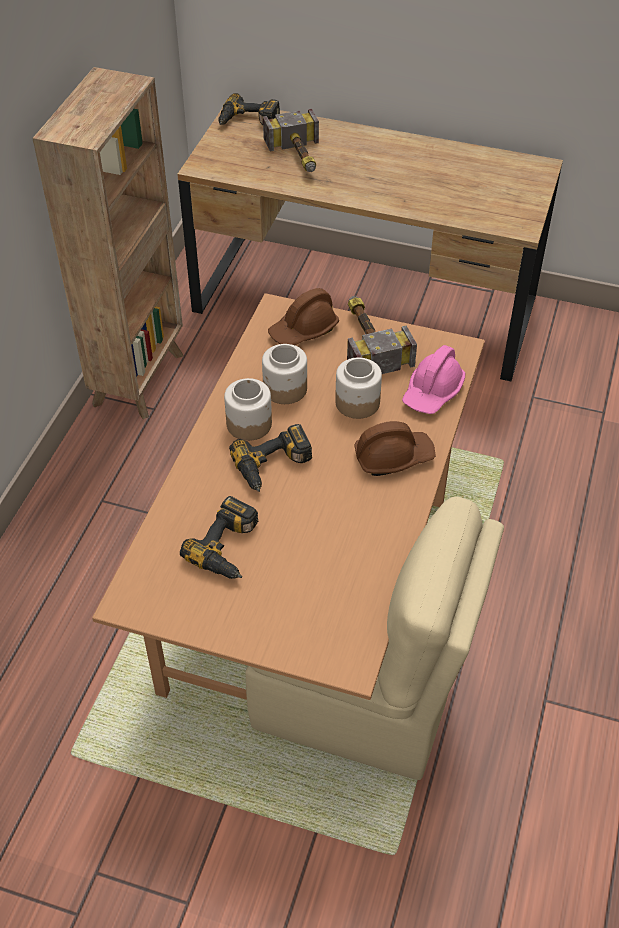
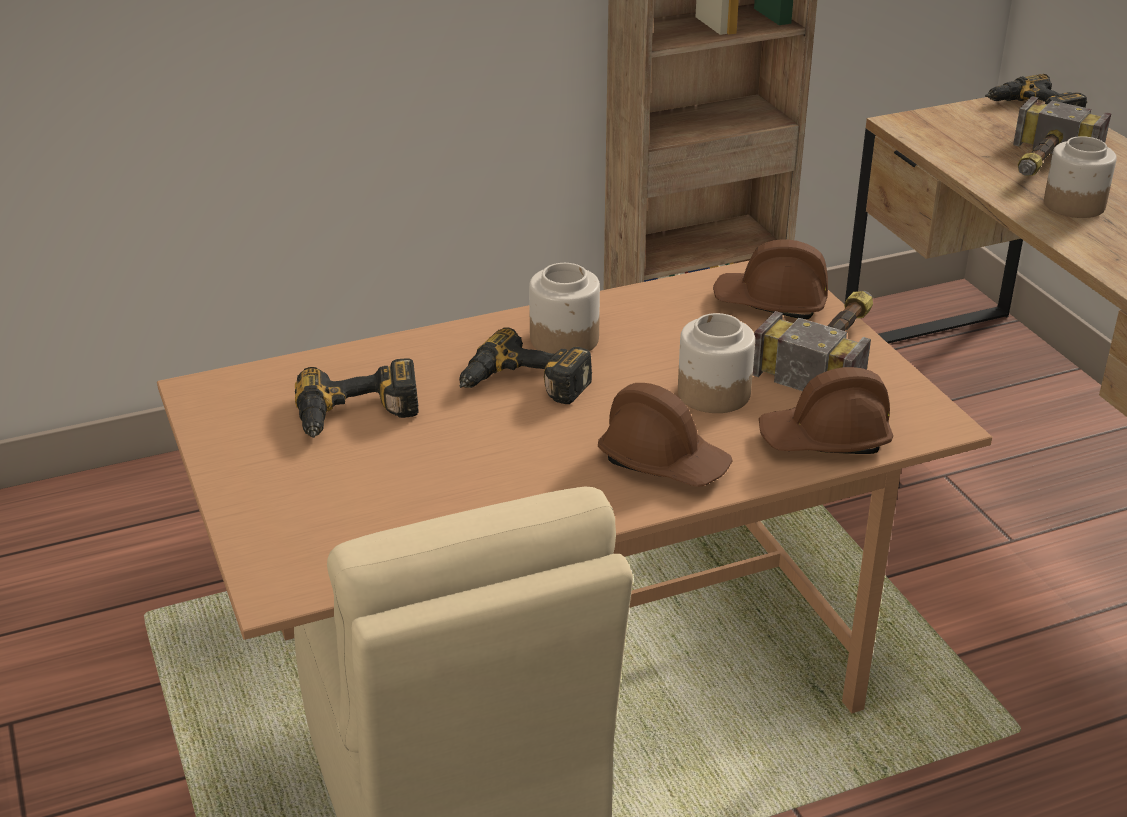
camera: 50 degrees right, 15 degrees down
jar [262,344,307,404] -> jar moved to [1044,136,1117,218]
pink hard hat [402,345,465,414] -> brown hard hat [759,367,893,454]

